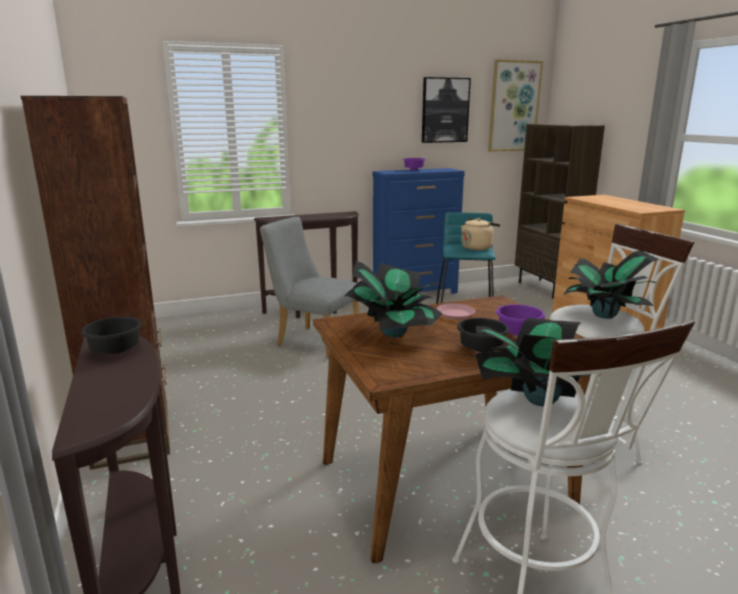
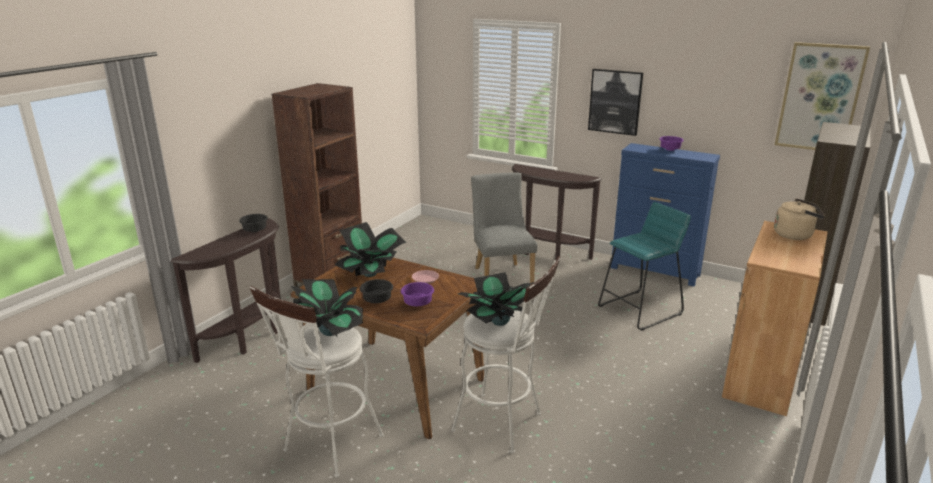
camera: 50 degrees right, 5 degrees up
picture [422,77,471,143] -> picture moved to [588,69,643,136]
beige kettle [461,218,500,250] -> beige kettle moved to [774,198,825,240]

